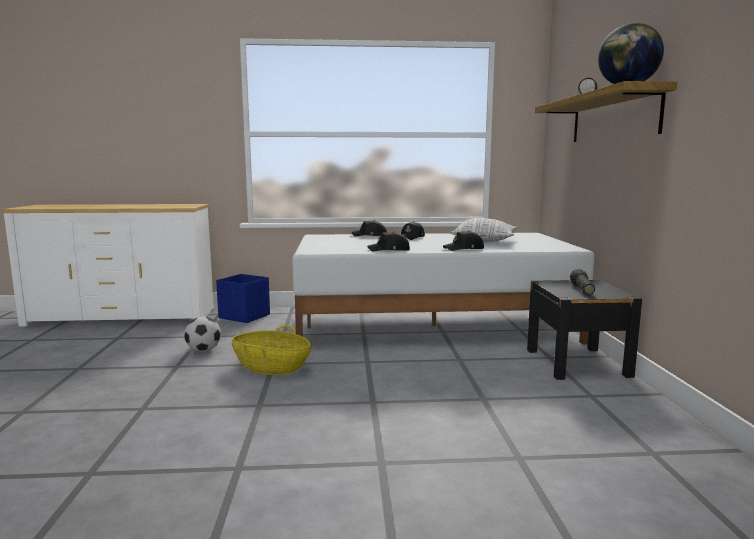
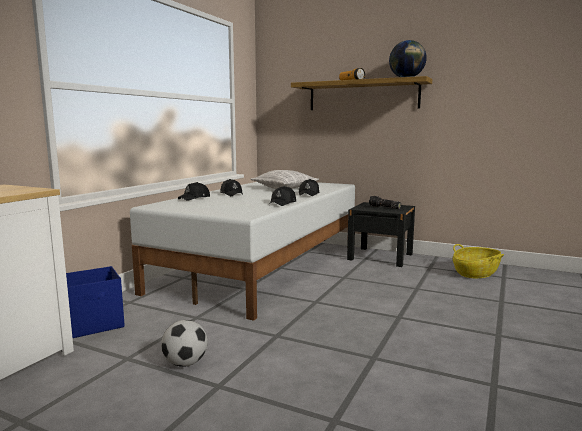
camera: 60 degrees left, 0 degrees up
basket [232,325,311,375] -> basket moved to [453,244,504,278]

